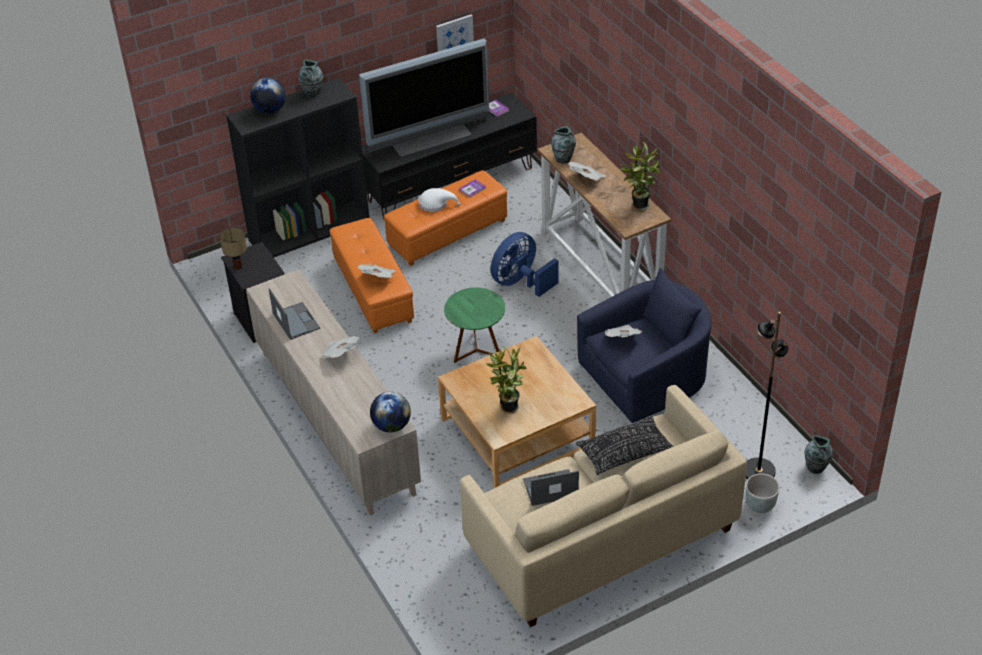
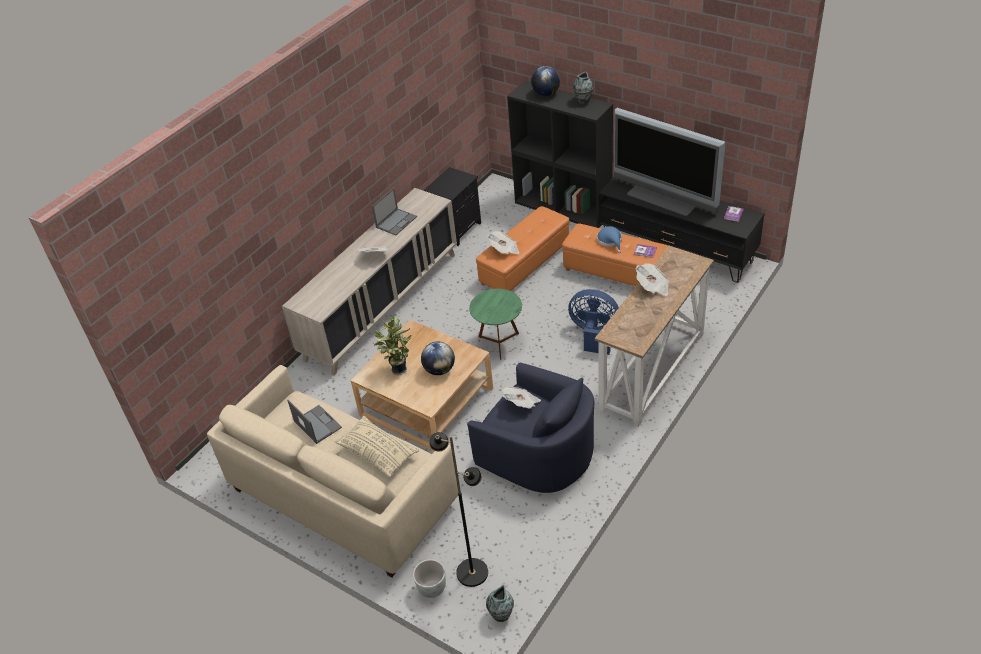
camera: 65 degrees right, 0 degrees up
table lamp [220,227,247,270] -> none
globe [370,392,411,432] -> globe moved to [421,342,455,375]
white hat [418,188,461,212] -> blue hat [597,226,622,253]
picture [436,15,474,51] -> none
vase [551,126,576,164] -> none
black pillow [576,416,674,475] -> beige pillow [335,416,419,478]
potted plant [620,142,660,211] -> none

